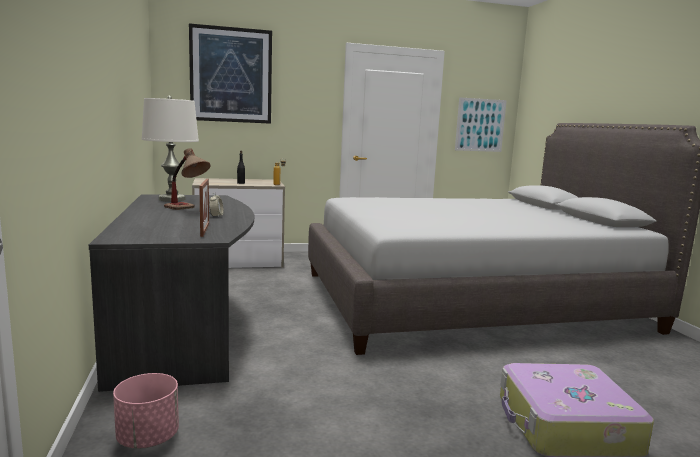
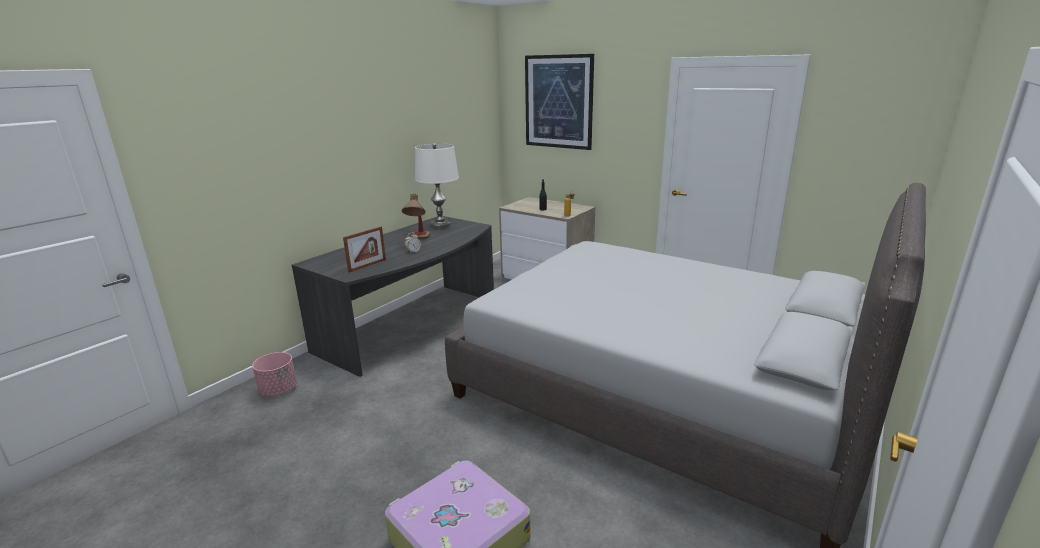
camera: 50 degrees right, 10 degrees up
picture [455,97,507,152] -> none

